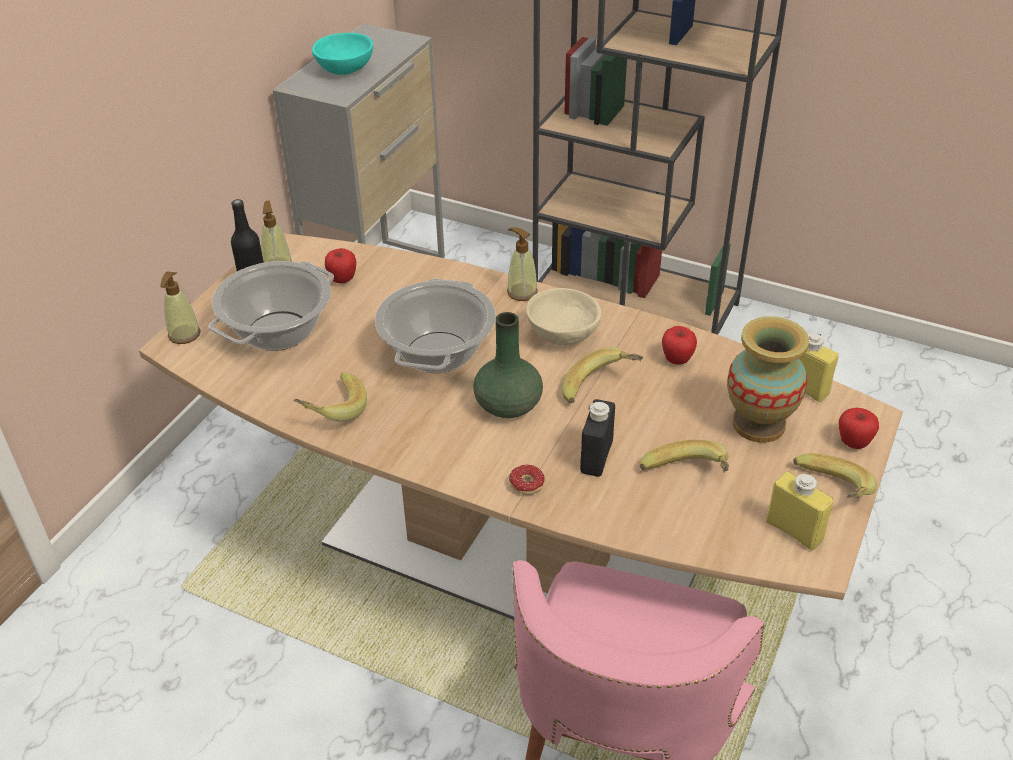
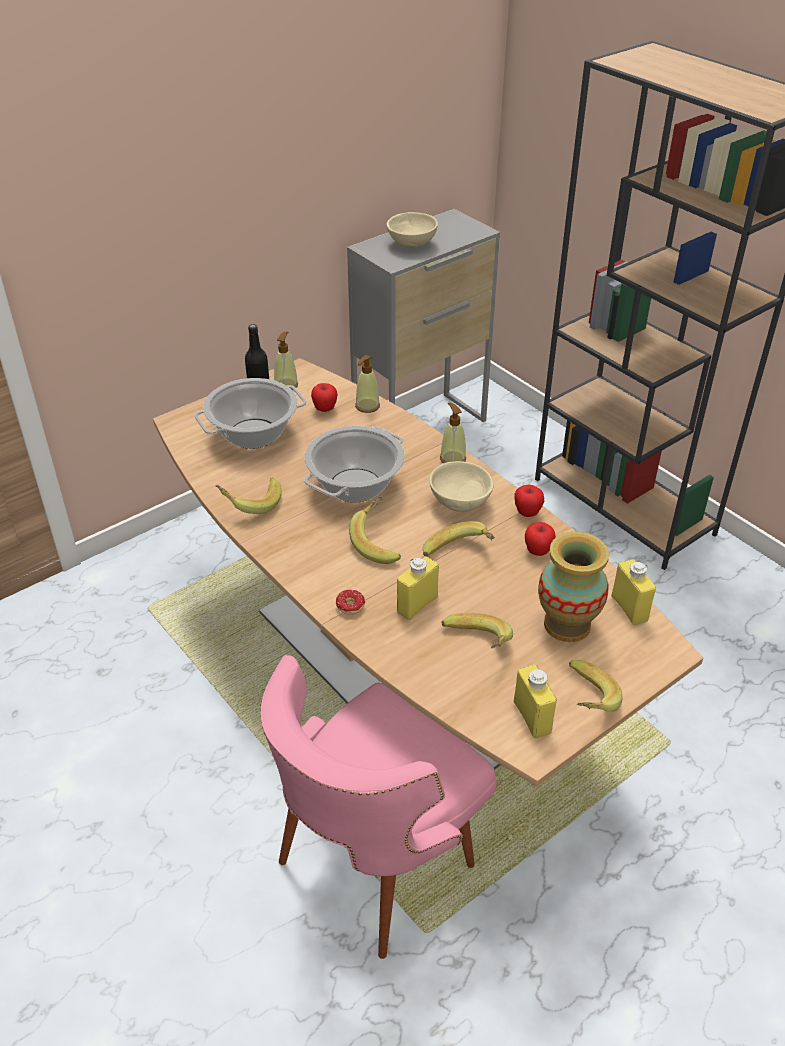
camera: 25 degrees right, 0 degrees up
soap dispenser [160,272,201,344] -> soap dispenser moved to [355,355,380,413]
turquoise bowl [312,33,373,75] -> beige bowl [386,212,438,247]
green vase [473,312,543,418] -> banana [349,496,401,564]
black bottle [580,399,615,477] -> yellow bottle [397,557,439,620]
apple [839,408,879,449] -> apple moved to [514,484,544,517]

